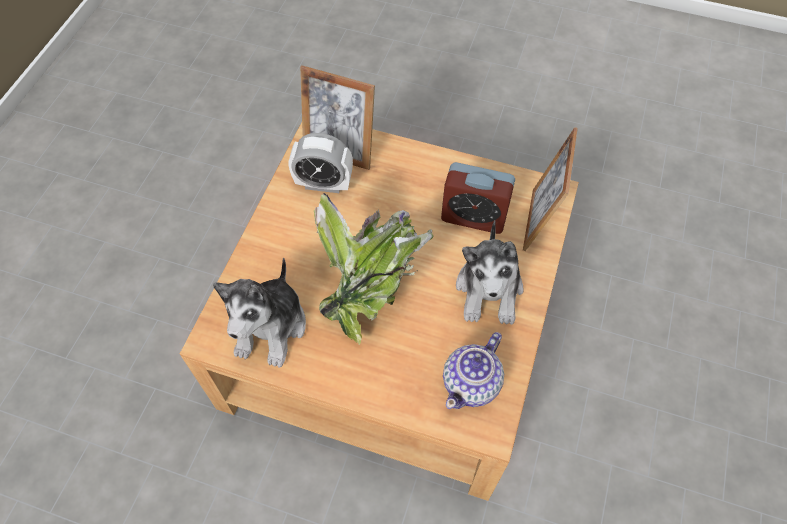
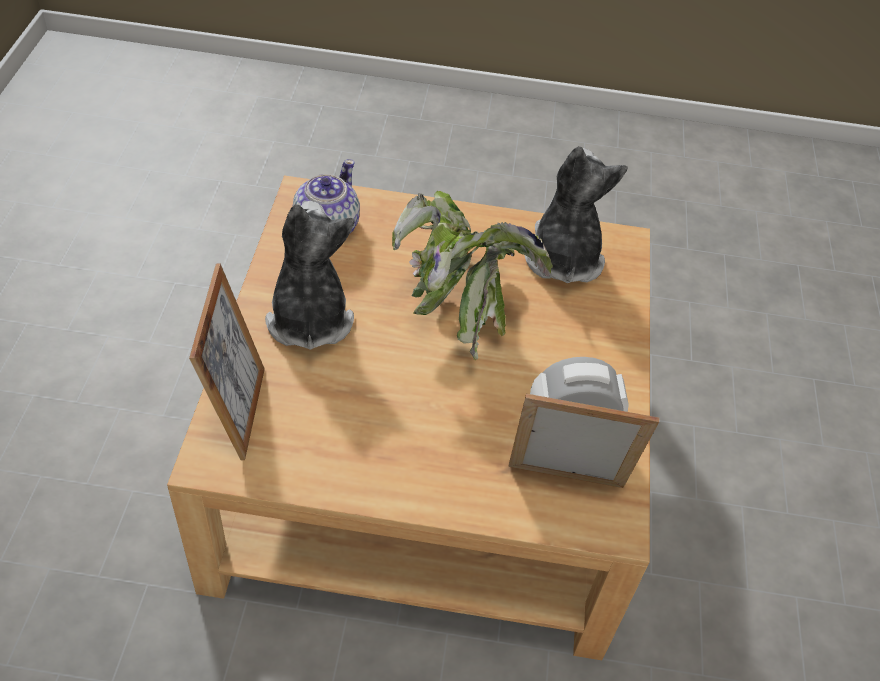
camera: 165 degrees right, 10 degrees down
alarm clock [441,162,515,234] -> none

